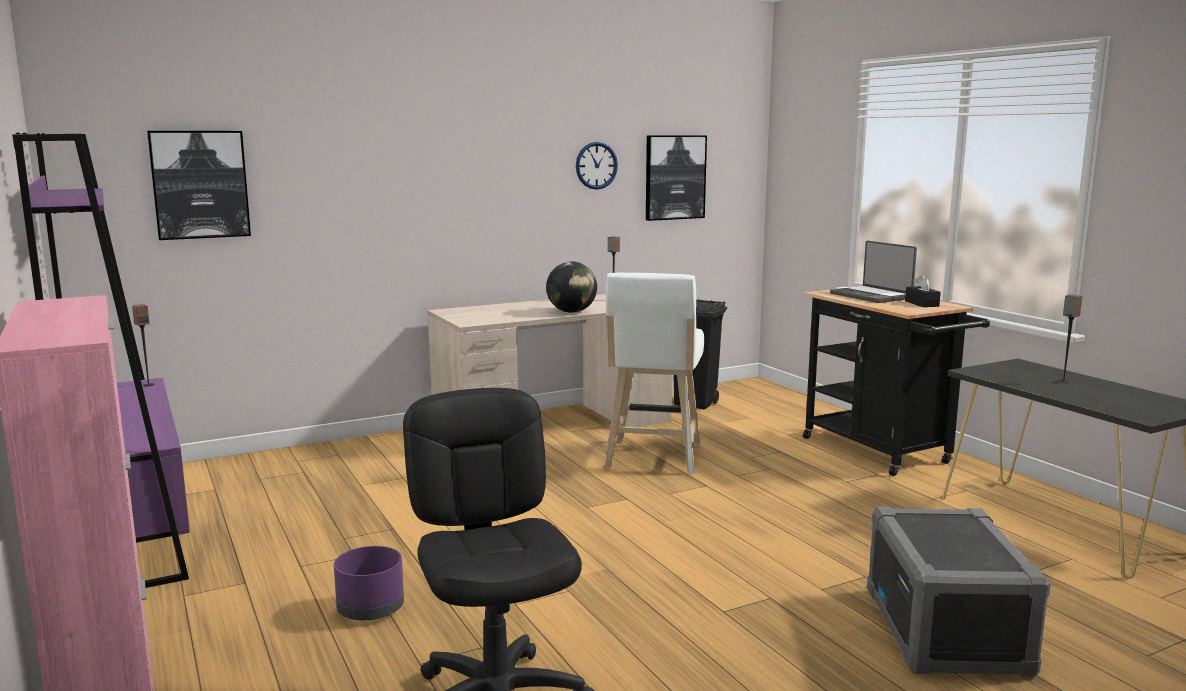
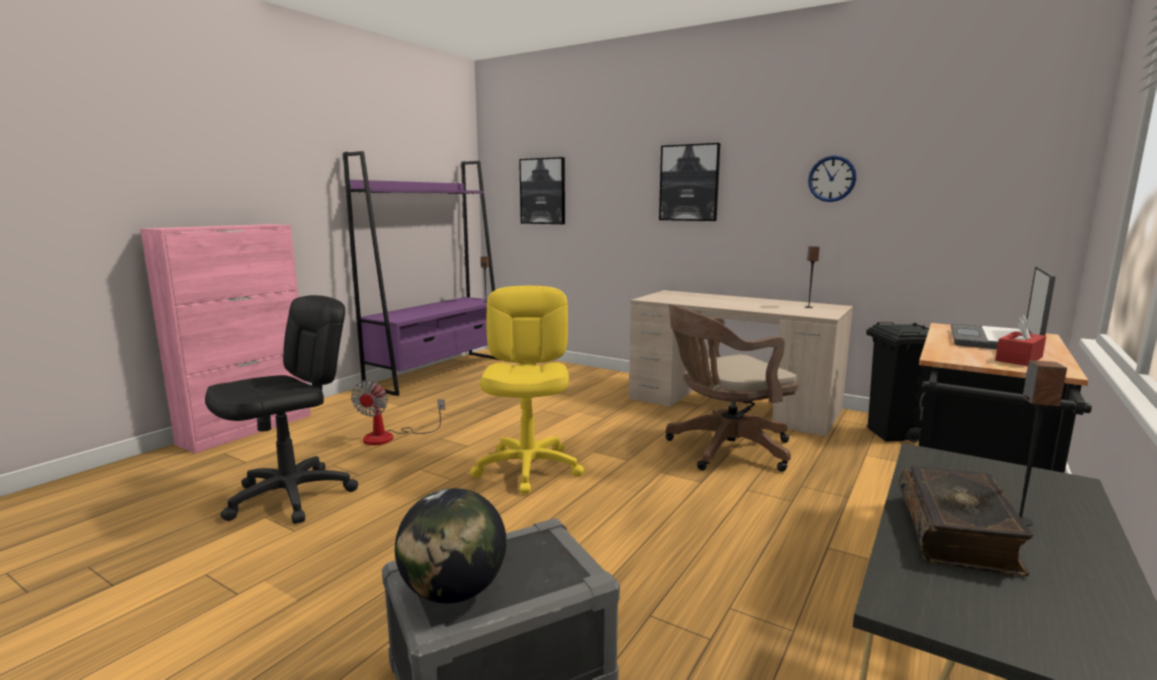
camera: 60 degrees right, 0 degrees up
purple planter [334,546,404,620] -> fan [351,380,445,445]
globe [546,262,597,313] -> globe moved to [395,488,507,604]
white stool [605,273,704,474] -> brown office chair [666,304,799,472]
picture [646,135,707,221] -> picture moved to [659,143,720,221]
black tissue box [905,275,941,307] -> red tissue box [995,315,1046,366]
none -> yellow office chair [470,286,585,494]
none -> book [899,466,1033,576]

